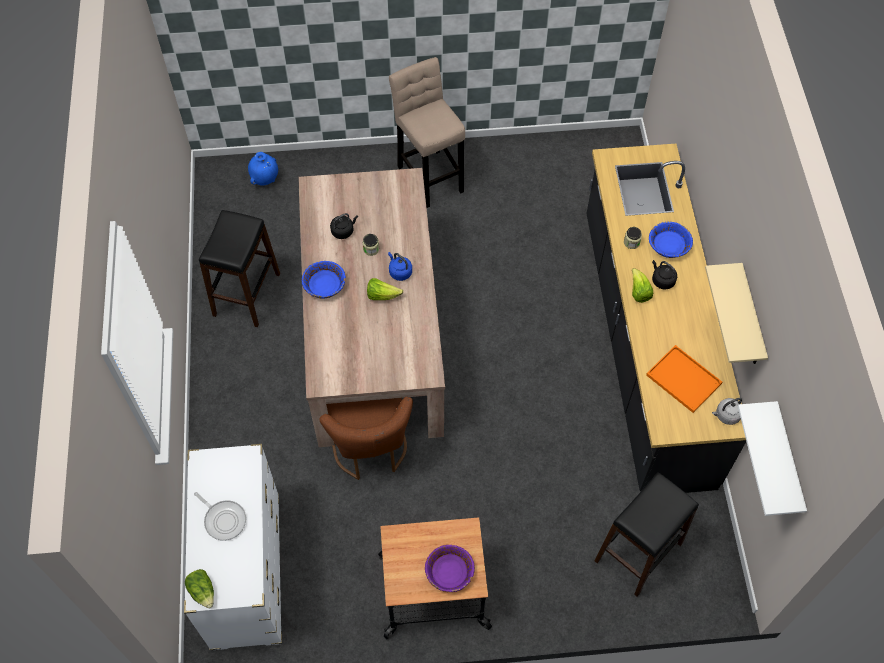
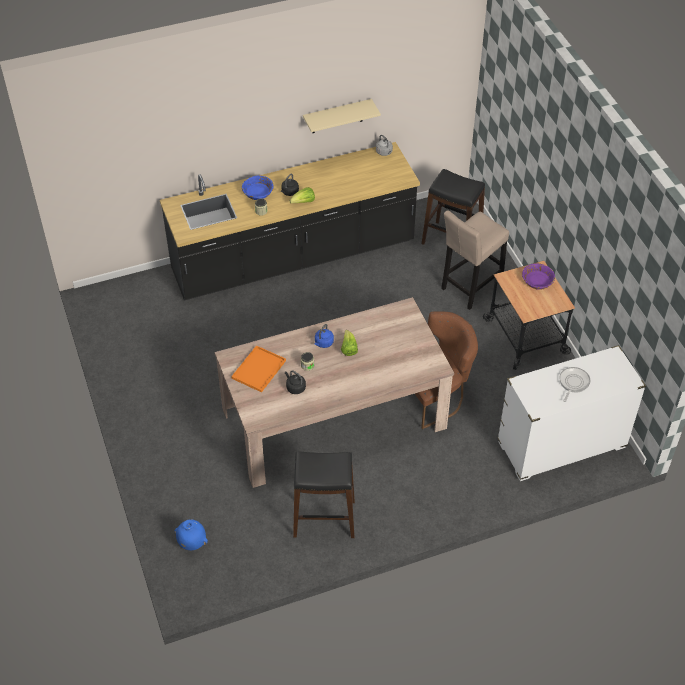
camera: 105 degrees left, 10 degrees down
lettuce [185,569,214,608] -> none
blue bowl [302,261,346,299] -> none
beige stool [389,57,465,208] -> beige stool moved to [441,211,509,310]
orange tray [646,345,722,413] -> orange tray moved to [231,345,286,392]
white shelf [738,401,807,516] -> none

